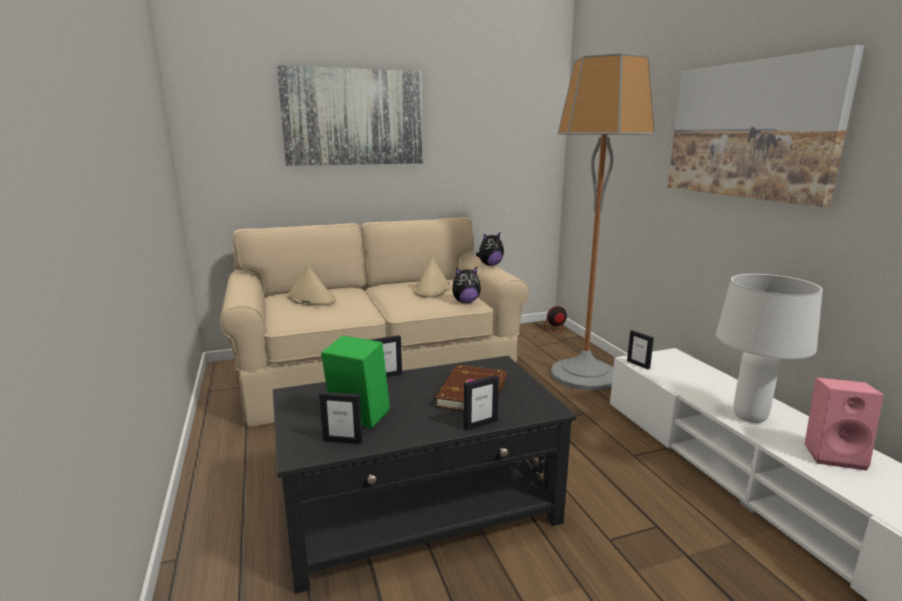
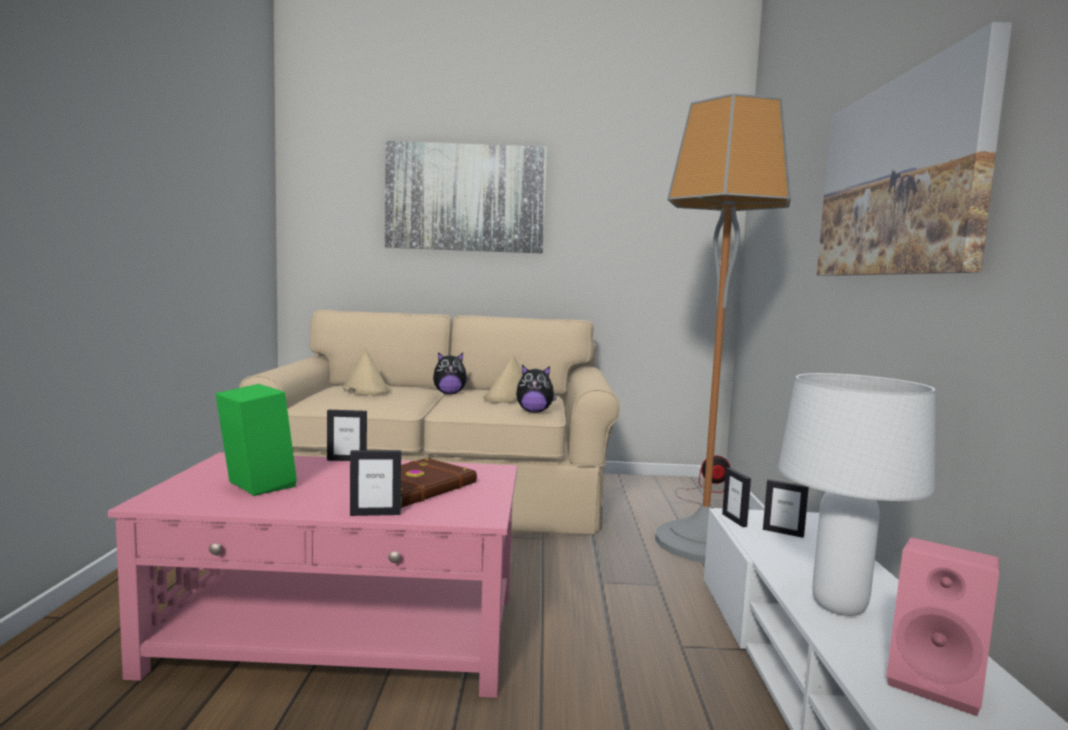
camera: 20 degrees right, 10 degrees down
black coffee table [273,356,576,594] -> pink coffee table [108,452,517,698]
picture frame [319,392,362,444] -> picture frame moved to [763,479,809,538]
plush toy [476,233,504,266] -> plush toy moved to [433,352,469,394]

